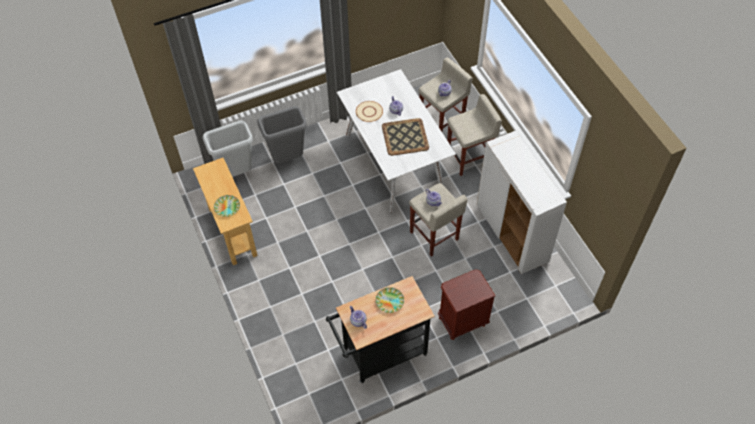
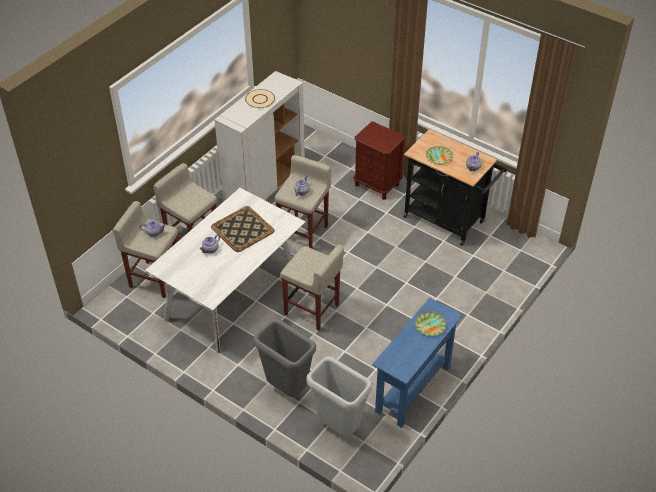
camera: 120 degrees left, 10 degrees down
beige console table [193,158,258,265] -> blue console table [372,298,463,428]
beige plate [356,101,383,122] -> beige plate moved to [245,89,275,108]
none -> beige stool [280,244,344,331]

